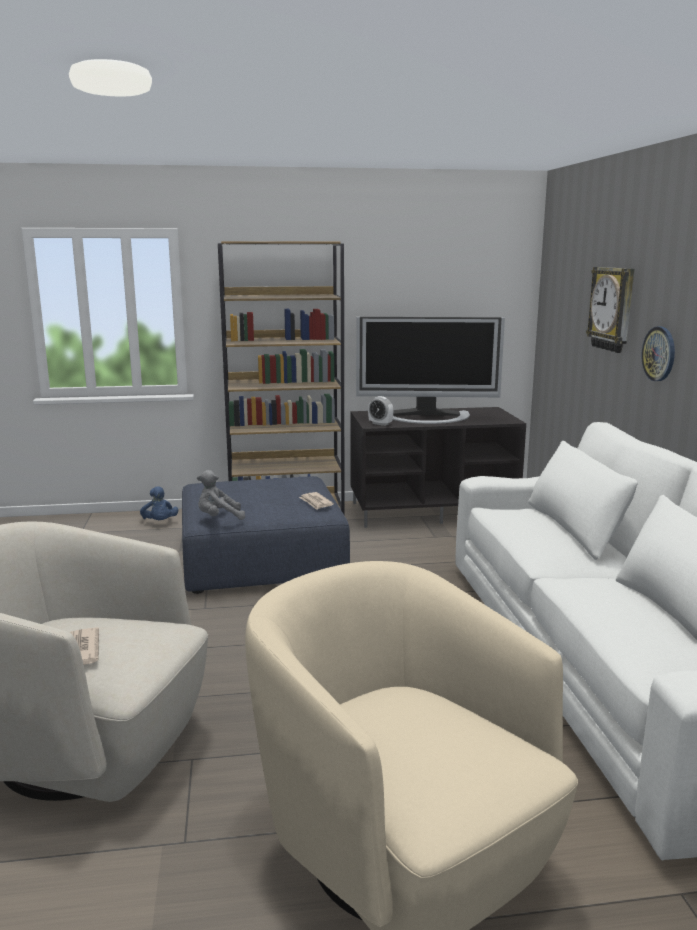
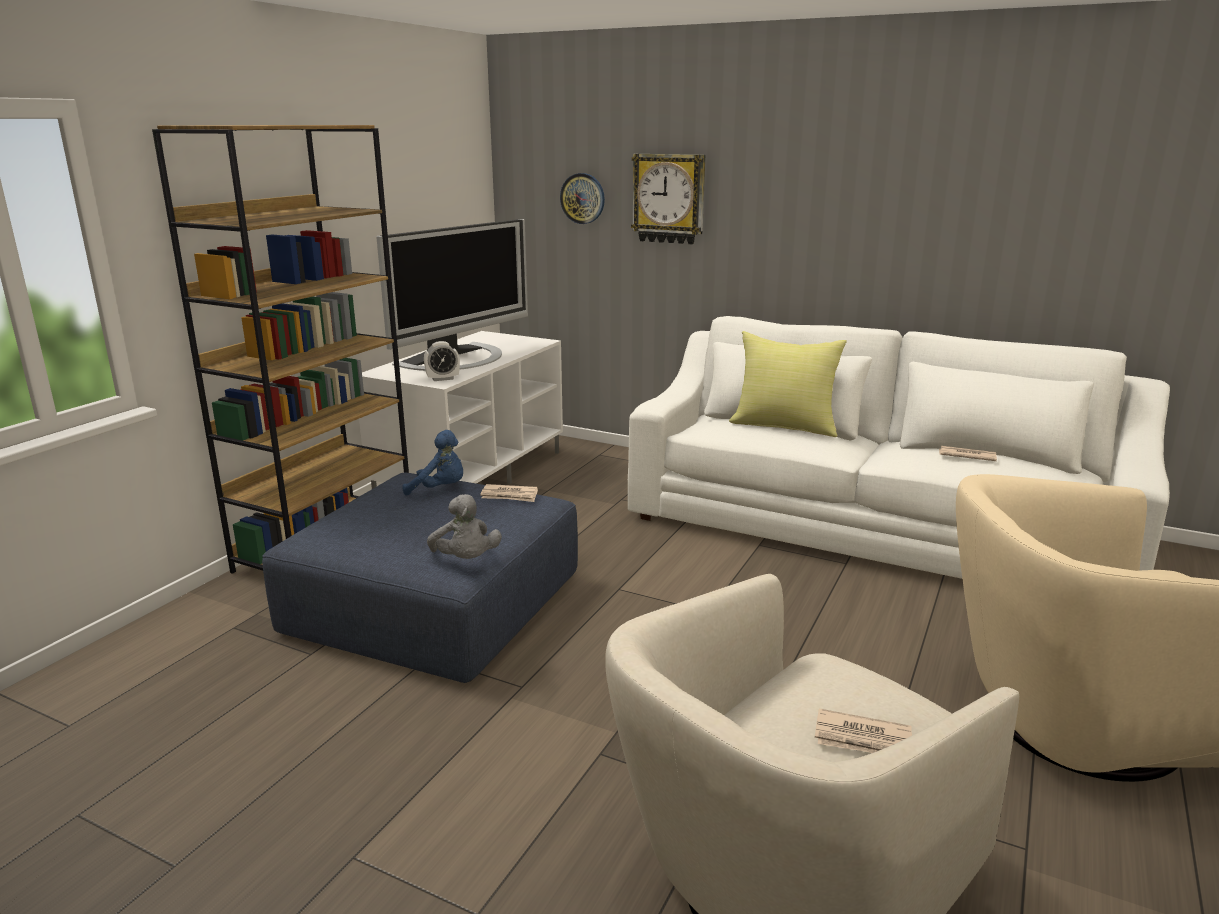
camera: 55 degrees left, 5 degrees up
blue plush toy [140,486,178,520] -> blue plush toy moved to [402,430,463,496]
grey plush toy [197,470,245,520] -> grey plush toy turned 45 degrees counterclockwise [427,494,502,559]
black tv stand [351,407,526,528] -> white tv stand [359,331,563,489]
wall clock [641,326,675,381] -> wall clock moved to [560,173,605,224]
none -> yellow pillow [729,331,847,437]
none -> newspaper [939,446,997,461]

